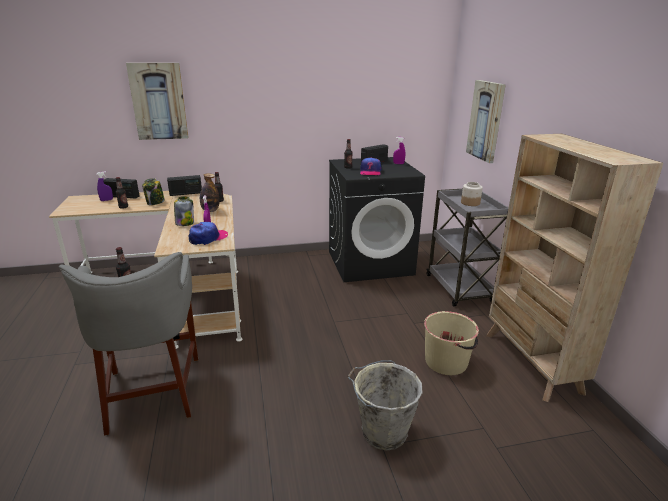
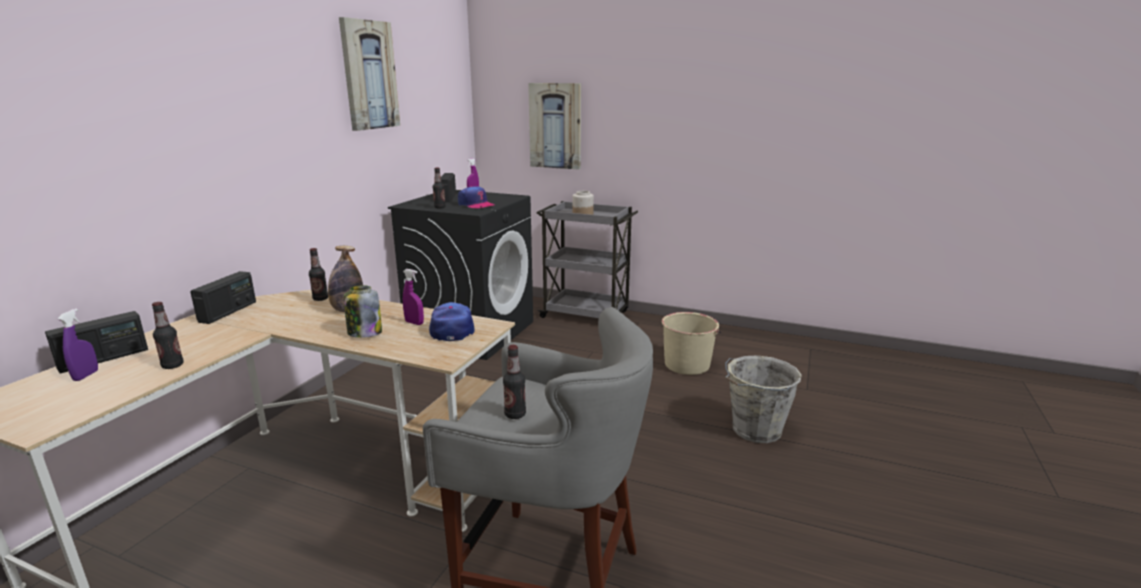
camera: 55 degrees left, 5 degrees down
picture [126,63,189,140] -> picture moved to [339,17,400,131]
jar [142,178,165,205] -> none
beige bookcase [486,134,663,402] -> none

